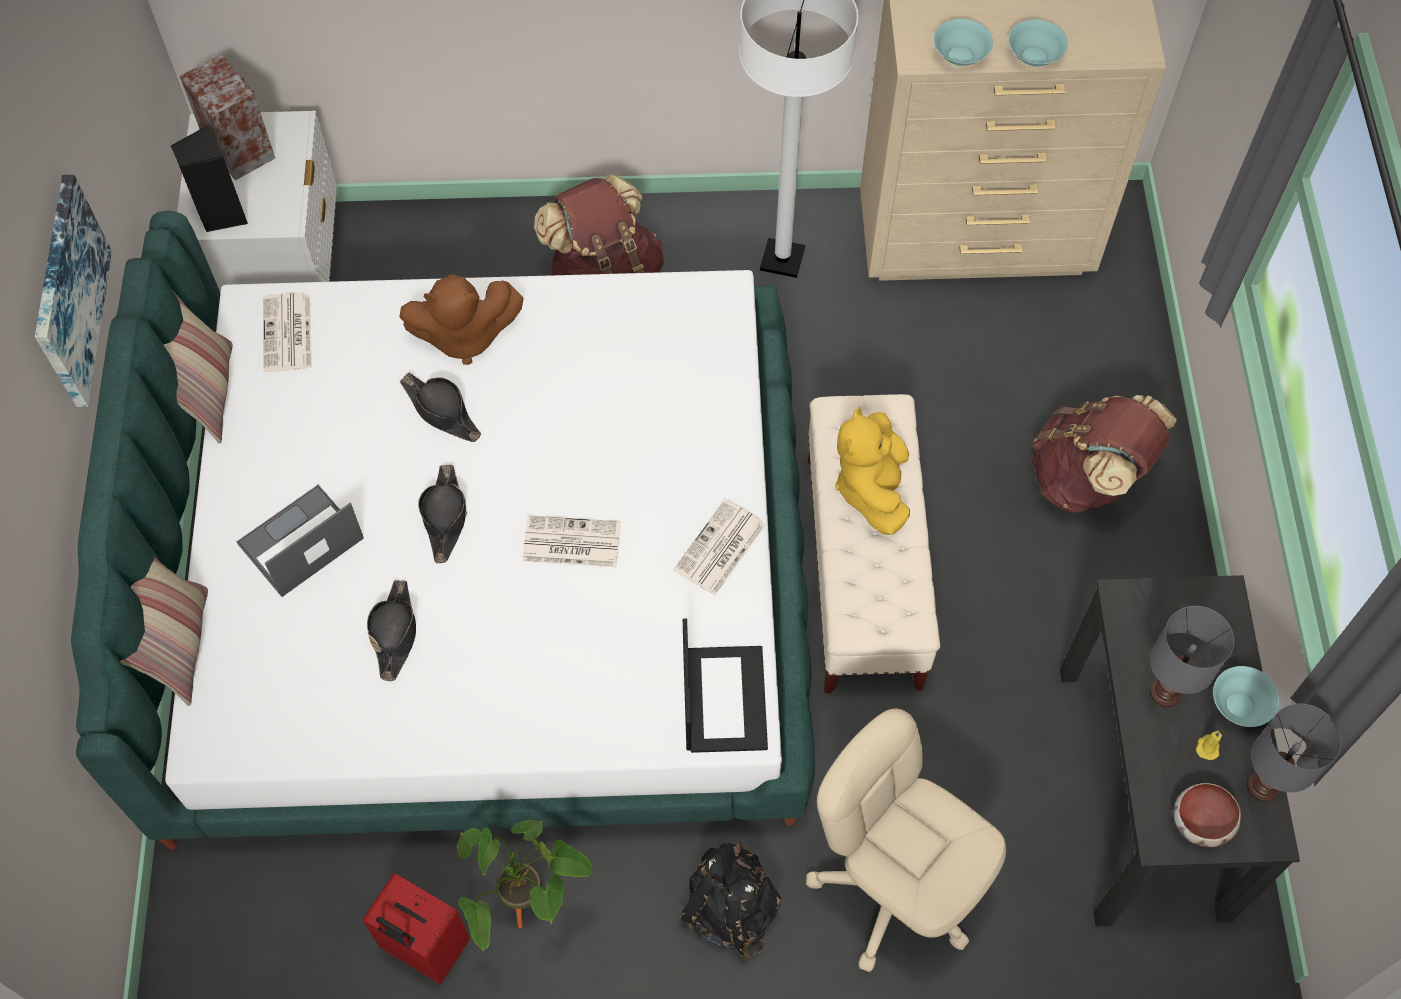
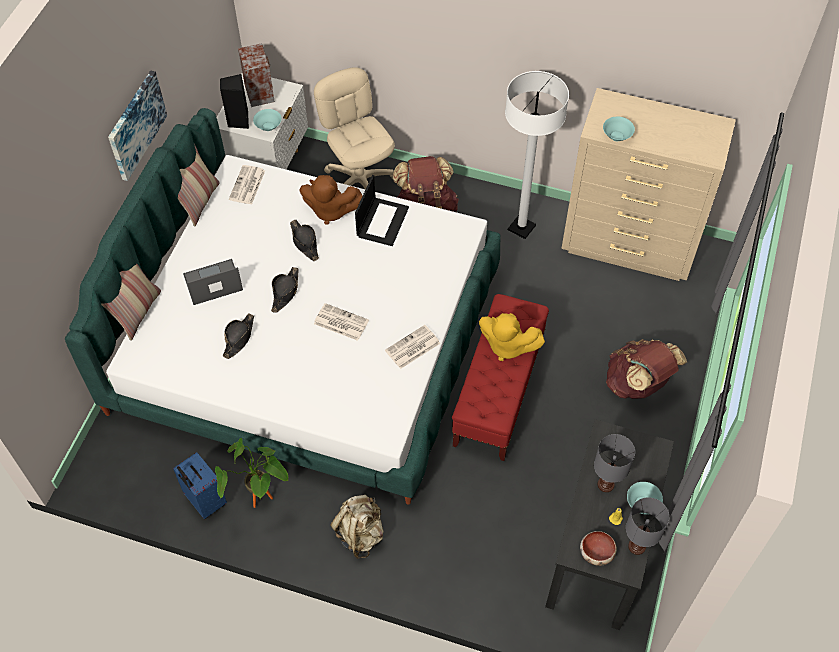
camera: 20 degrees right, 5 degrees down
red suitcase [362,873,470,984] -> blue suitcase [173,452,227,519]
black backpack [678,840,781,959] -> beige backpack [331,495,384,559]
laptop [683,619,768,753] -> laptop moved to [355,175,409,246]
beige office chair [806,709,1006,972] -> beige office chair moved to [314,67,395,189]
beige bench [808,394,940,693] -> red bench [452,294,549,461]
yellow plush toy [835,407,910,535] -> yellow plush toy turned 90 degrees counterclockwise [479,313,545,361]
turquoise bowl [1008,19,1068,67] -> turquoise bowl moved to [253,109,282,131]

